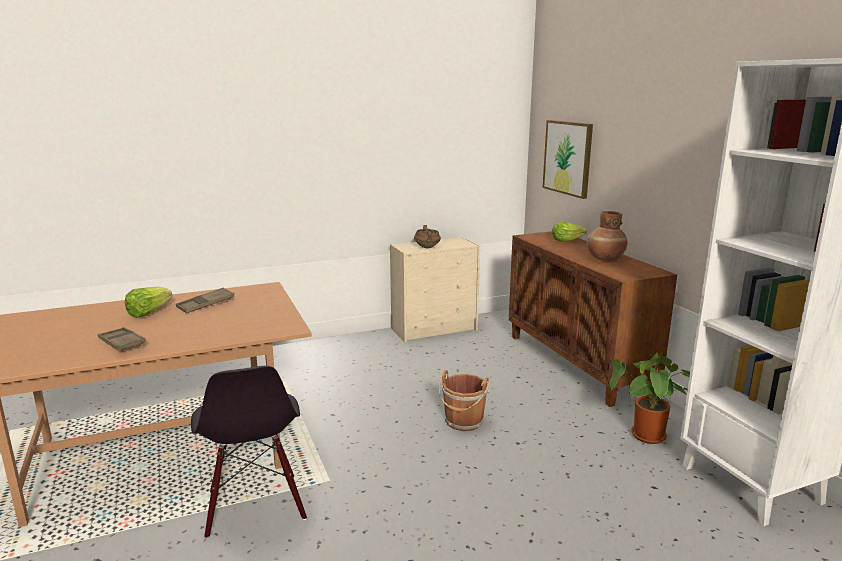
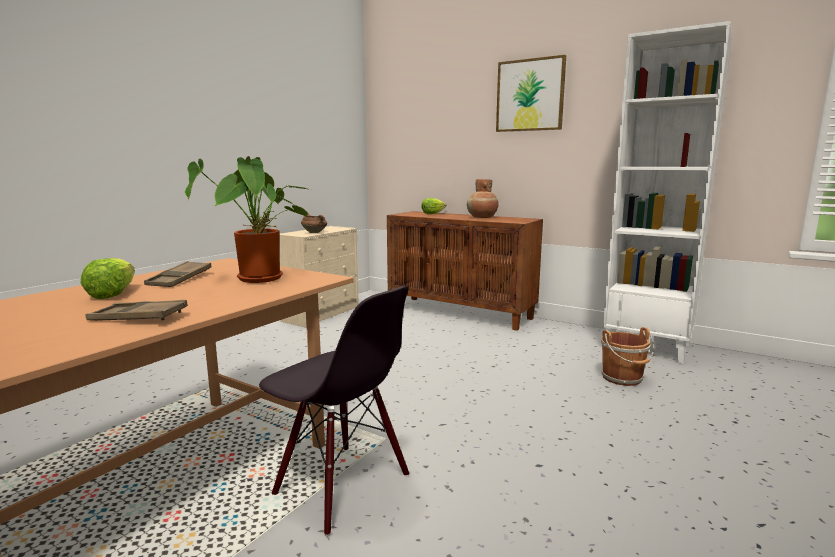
camera: 35 degrees left, 5 degrees down
brown bucket [439,370,489,431] -> brown bucket moved to [601,327,654,386]
picture [543,120,593,199] -> picture moved to [496,55,566,132]
potted plant [610,351,690,444] -> potted plant moved to [185,156,308,283]

